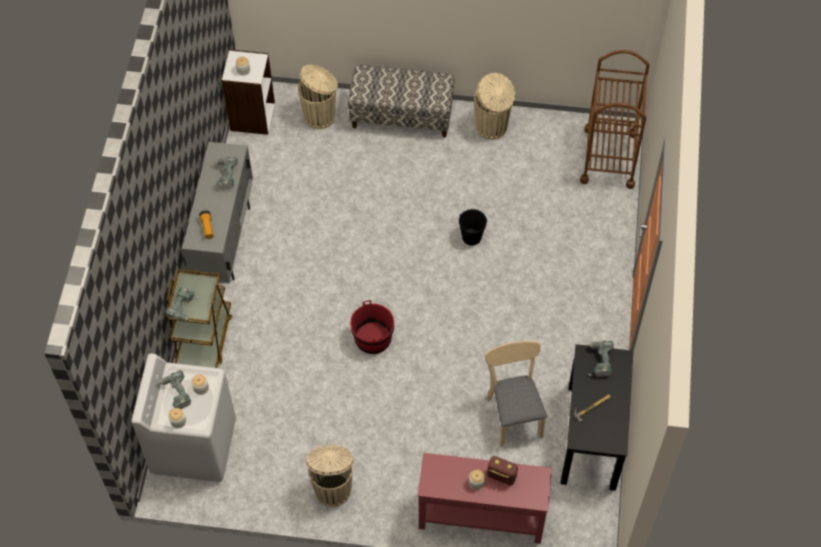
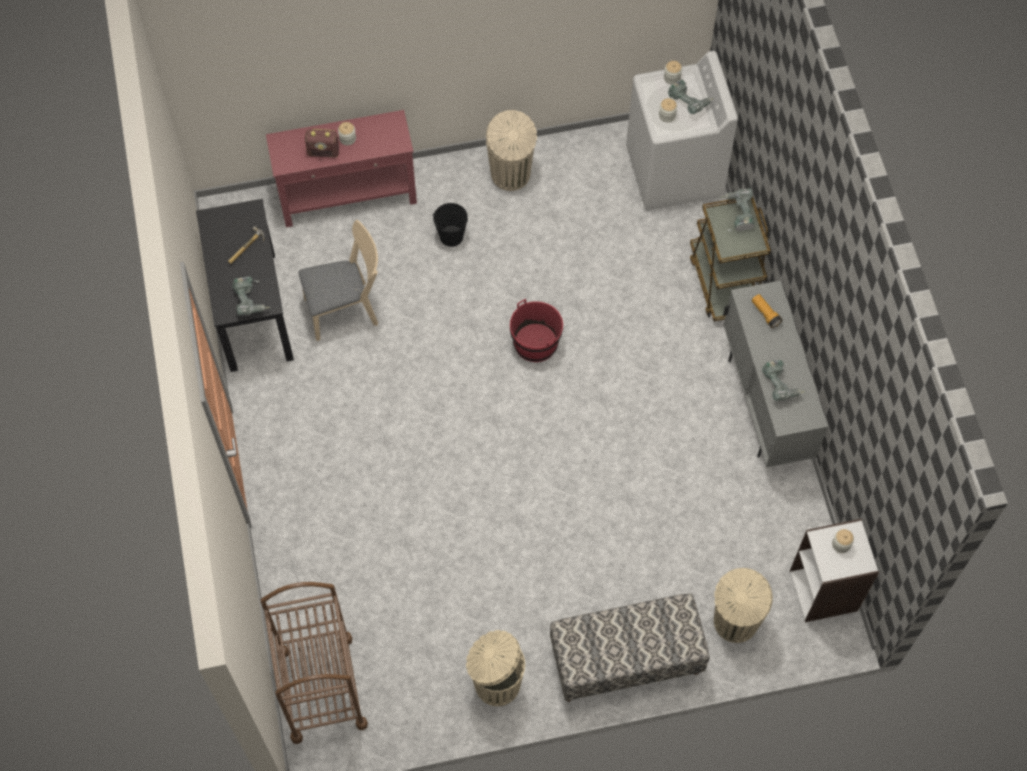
camera: 160 degrees right, 5 degrees up
black bucket [459,209,487,245] -> black bucket moved to [433,203,468,247]
beige chair [485,341,547,447] -> beige chair turned 75 degrees counterclockwise [299,220,378,341]

